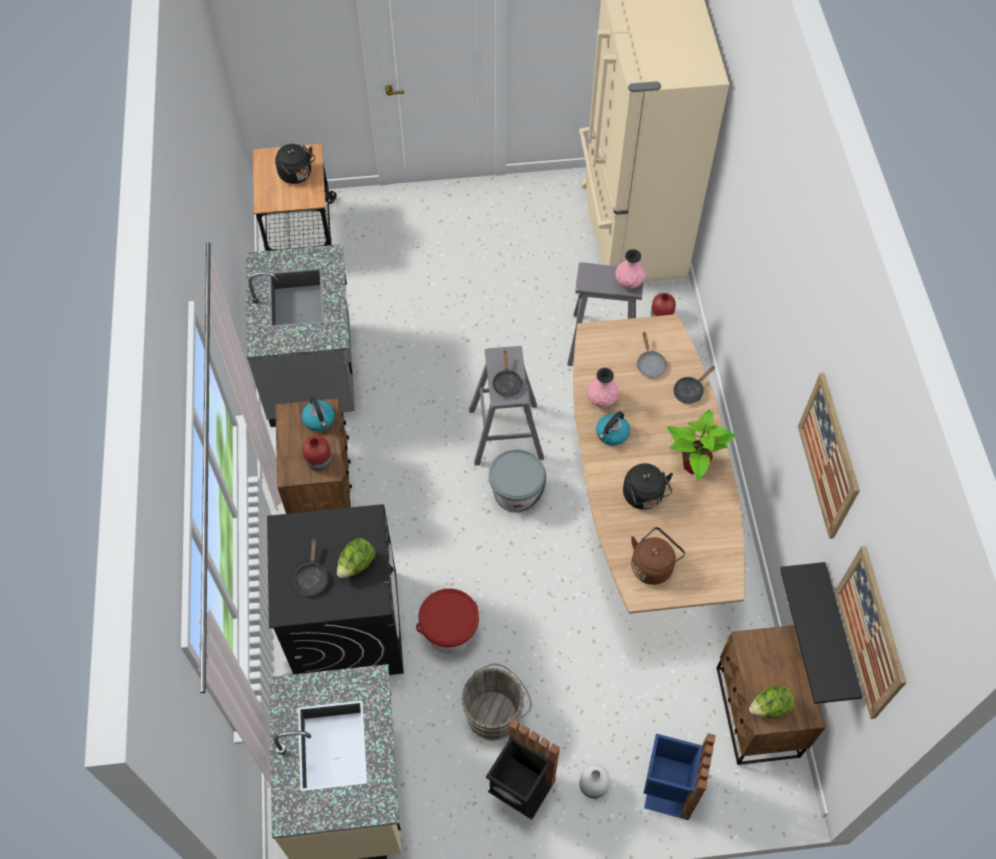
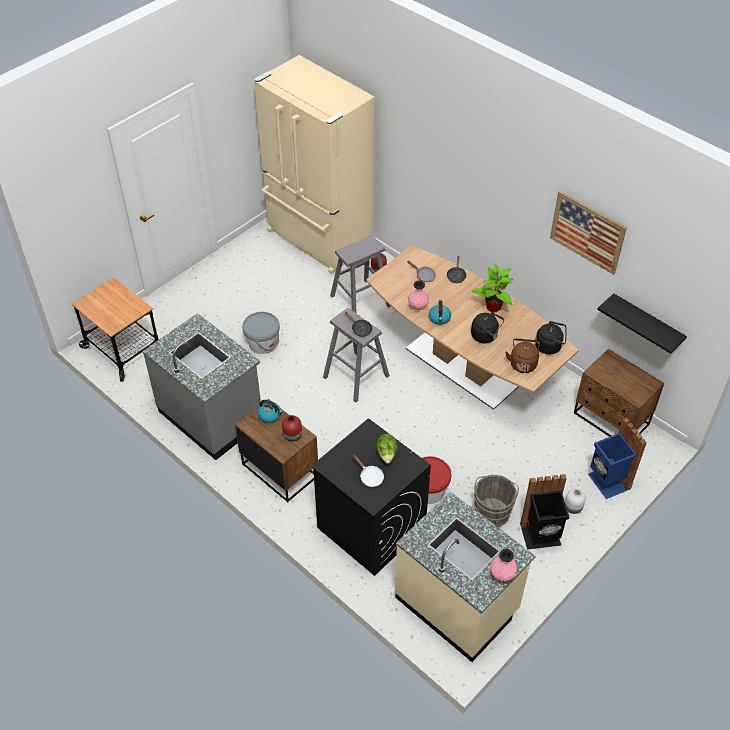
camera: 40 degrees left, 10 degrees down
black kettle [275,144,315,184] -> black kettle moved to [535,321,567,355]
black frying pan [293,539,328,596] -> white frying pan [353,455,384,487]
grey bucket [488,449,546,513] -> grey bucket moved to [242,312,280,354]
pink vase [616,249,646,289] -> pink vase moved to [491,549,517,582]
lettuce [749,685,795,718] -> none
picture [835,546,907,719] -> none

